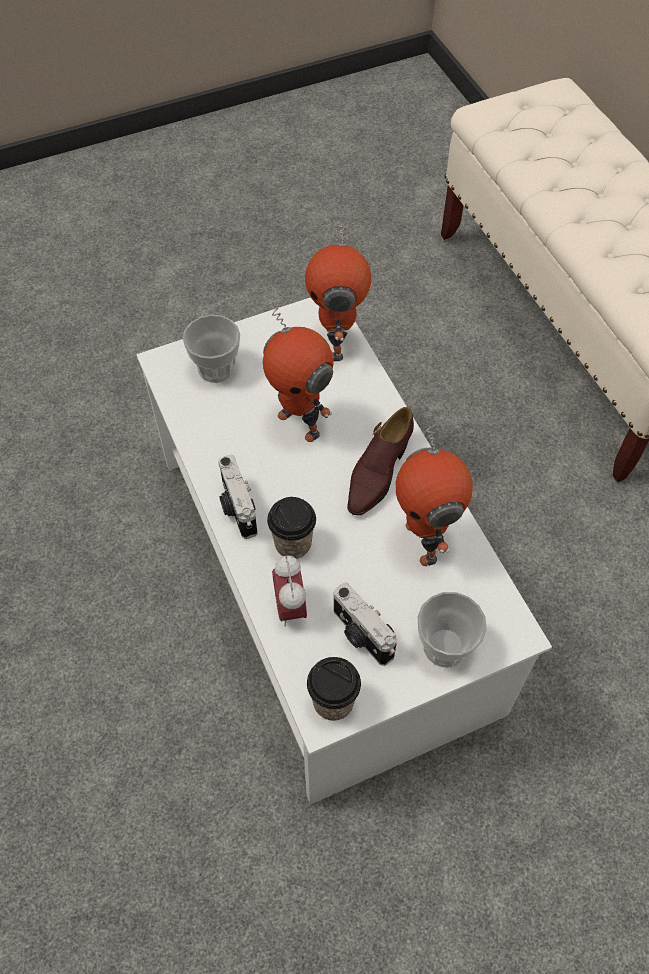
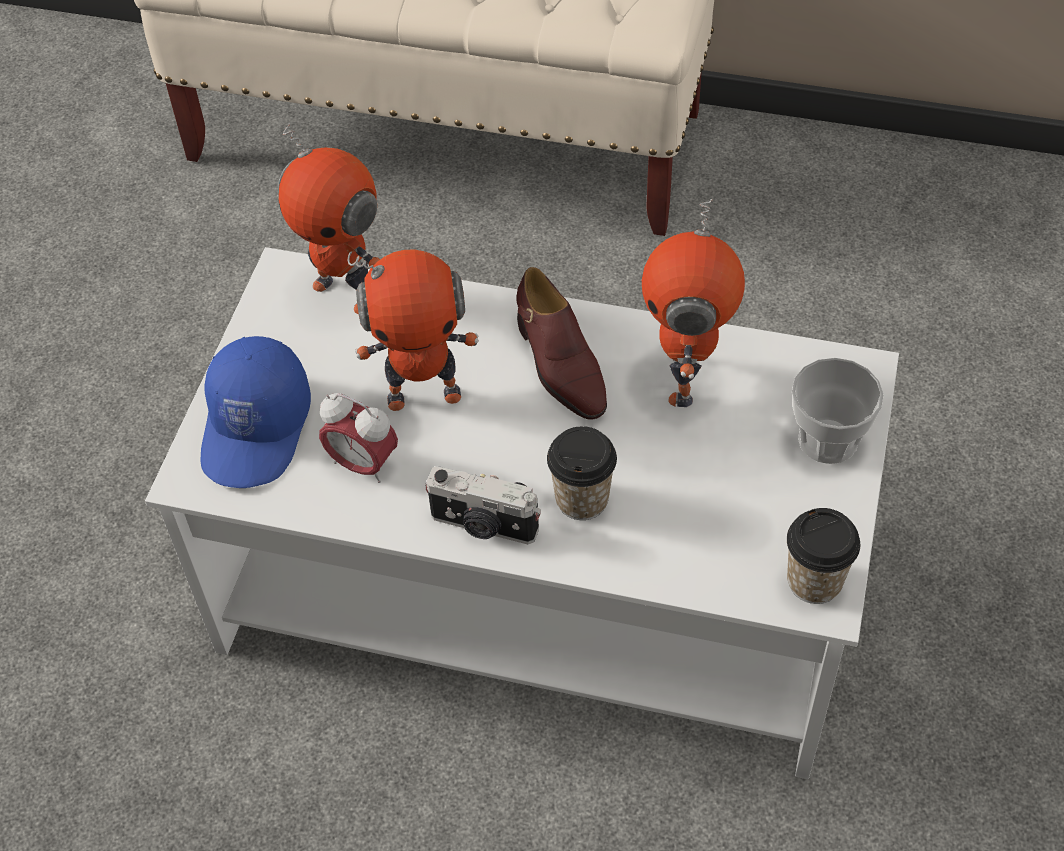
camera: 50 degrees left, 5 degrees down
cup [183,315,240,383] -> blue cap [201,336,311,488]
alarm clock [272,556,307,626] -> alarm clock moved to [319,393,398,483]
camera [334,582,397,666] -> none
toy robot [395,425,473,566] -> toy robot turned 75 degrees clockwise [642,199,745,407]

